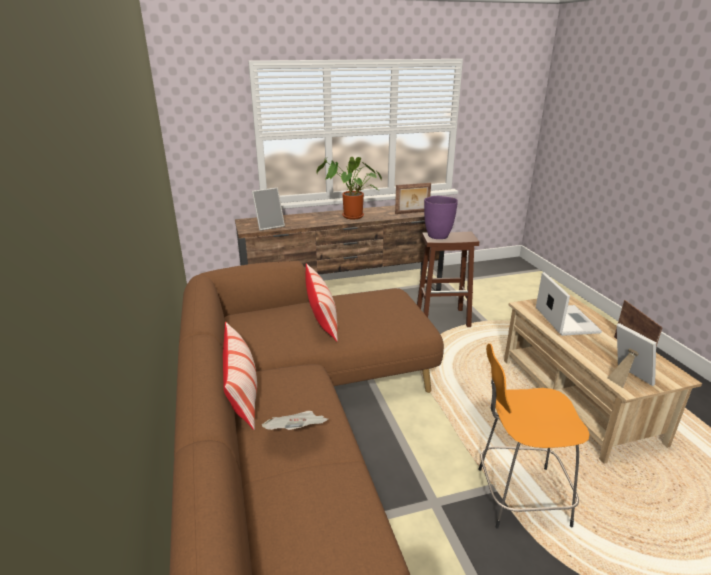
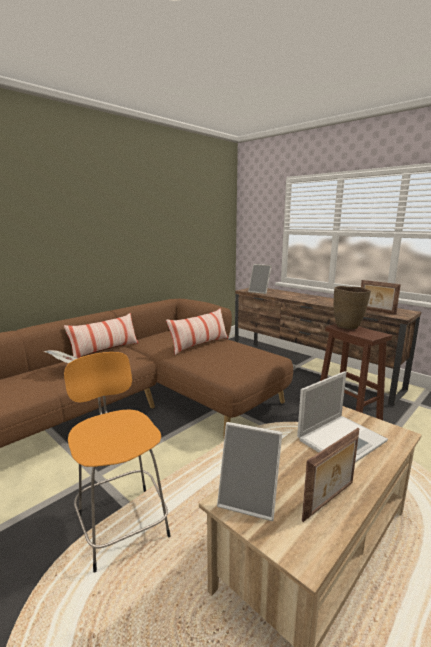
camera: 60 degrees right, 10 degrees down
potted plant [317,157,382,219] -> none
purple vase [424,196,458,239] -> brown vase [334,286,371,329]
picture frame [607,323,656,388] -> picture frame turned 75 degrees clockwise [217,422,282,521]

